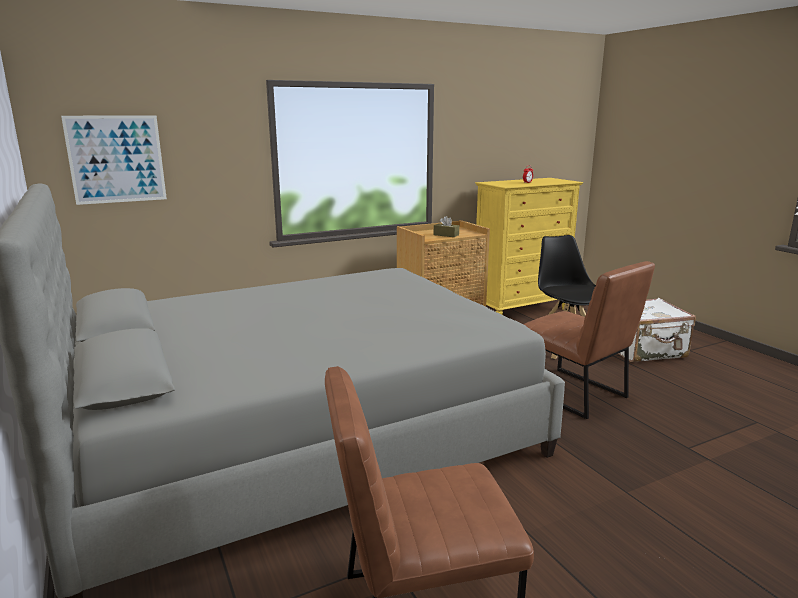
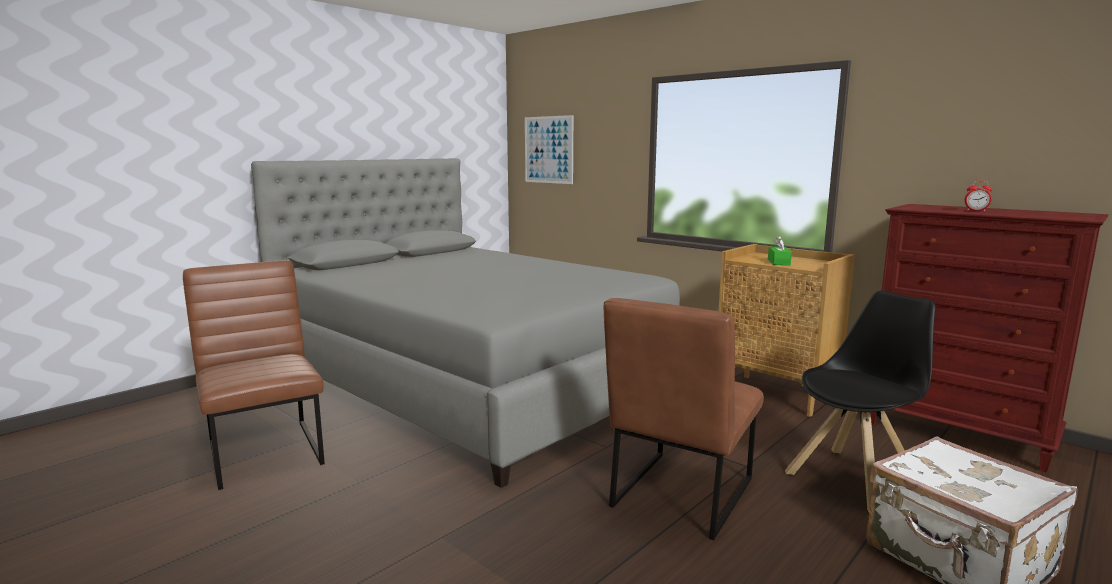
camera: 70 degrees right, 5 degrees down
brown tissue box [434,216,459,237] -> green tissue box [768,236,792,265]
yellow dresser [475,178,583,315] -> red dresser [871,204,1108,473]

